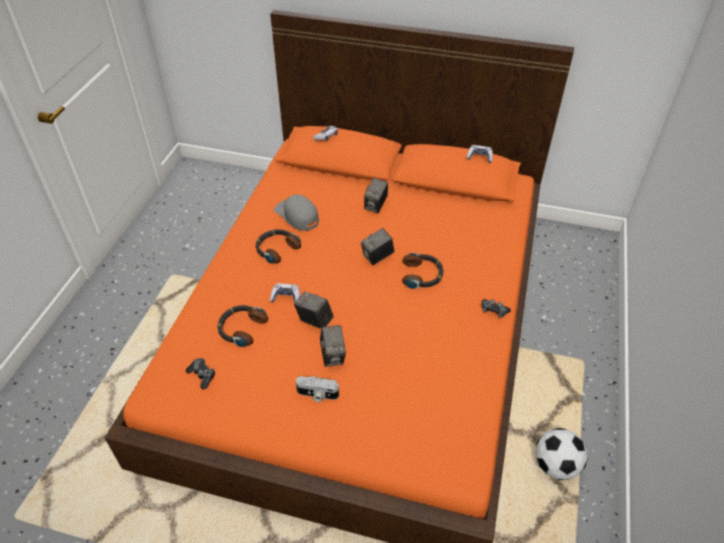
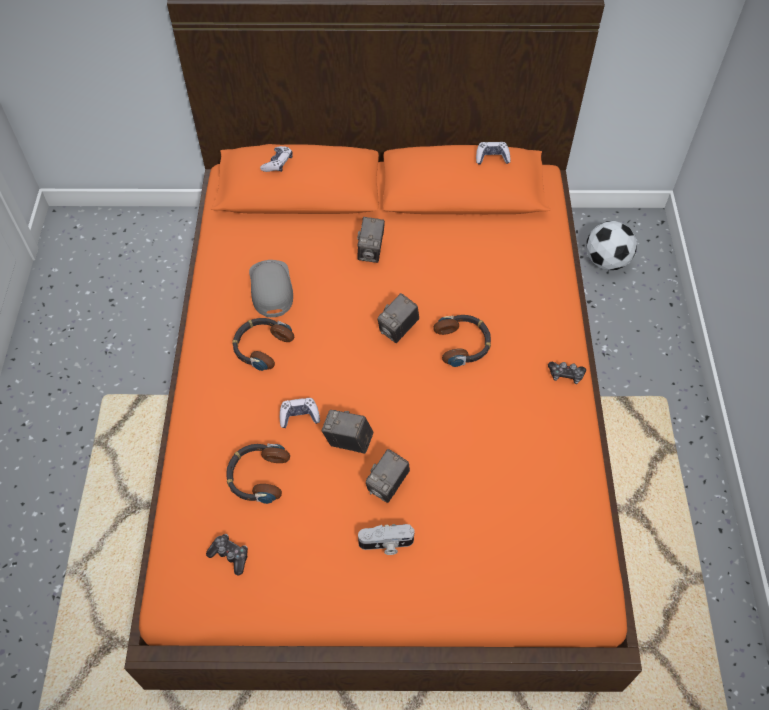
camera: 15 degrees left, 10 degrees up
grey cap [274,194,319,231] -> grey cap turned 45 degrees clockwise [249,260,293,317]
camera [320,325,346,367] -> camera turned 60 degrees clockwise [366,449,410,503]
football [535,428,587,480] -> football moved to [586,221,637,270]

